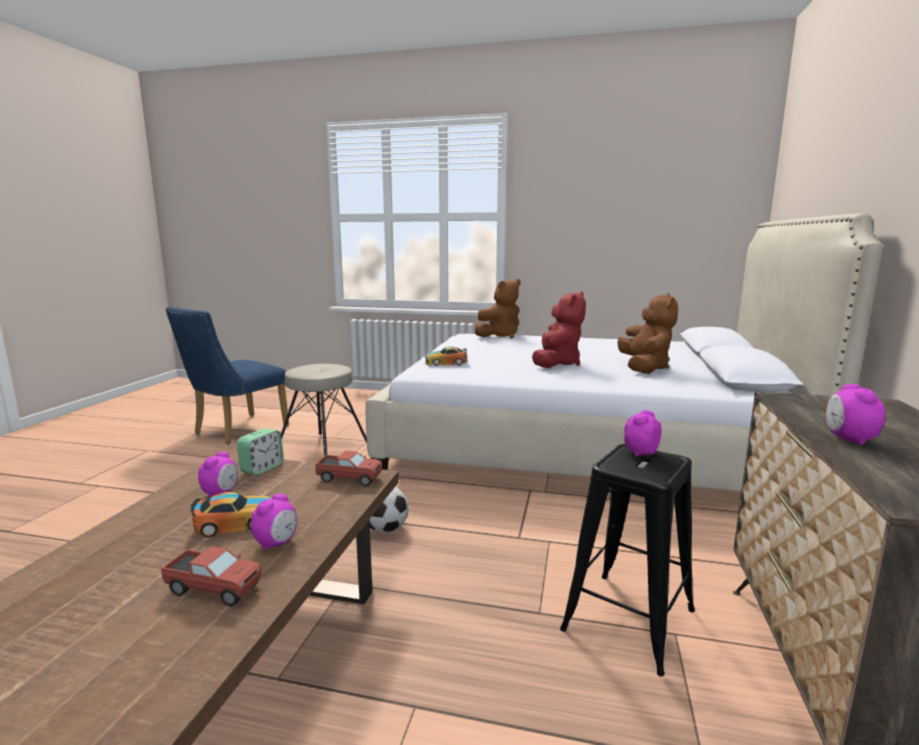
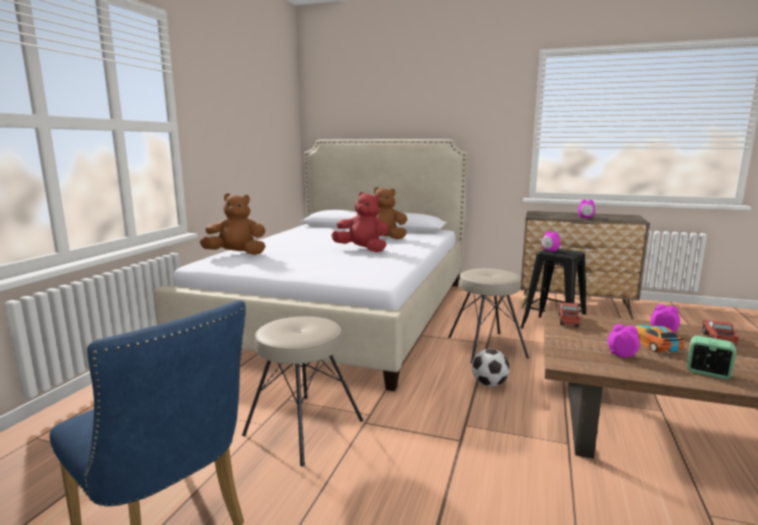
camera: 85 degrees left, 0 degrees up
alarm clock [237,428,284,475] -> alarm clock moved to [687,336,736,379]
toy car [425,346,468,366] -> none
brown plush toy [475,279,521,339] -> brown plush toy turned 60 degrees counterclockwise [200,193,266,255]
none -> beige stool [448,268,529,364]

